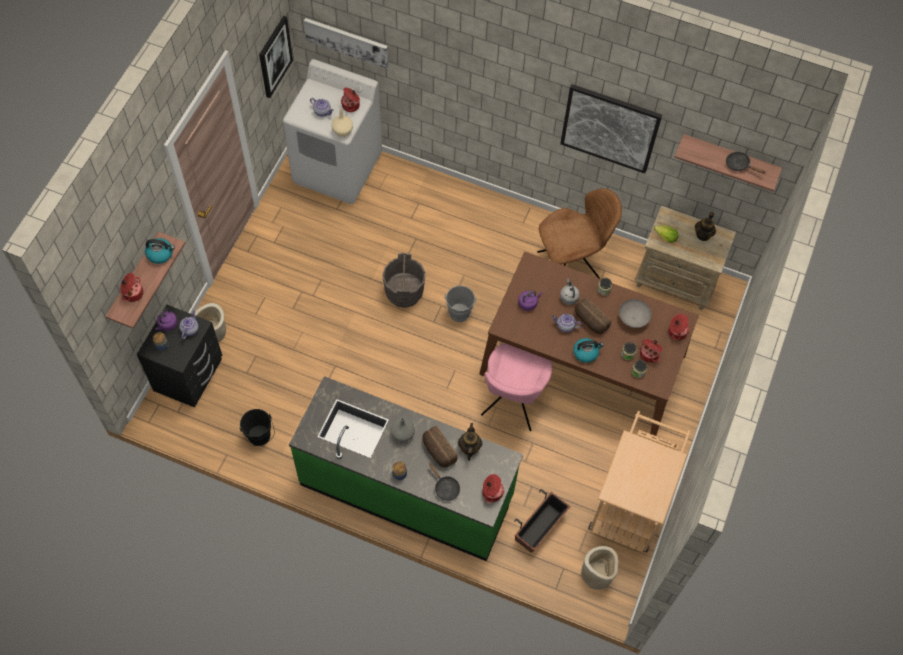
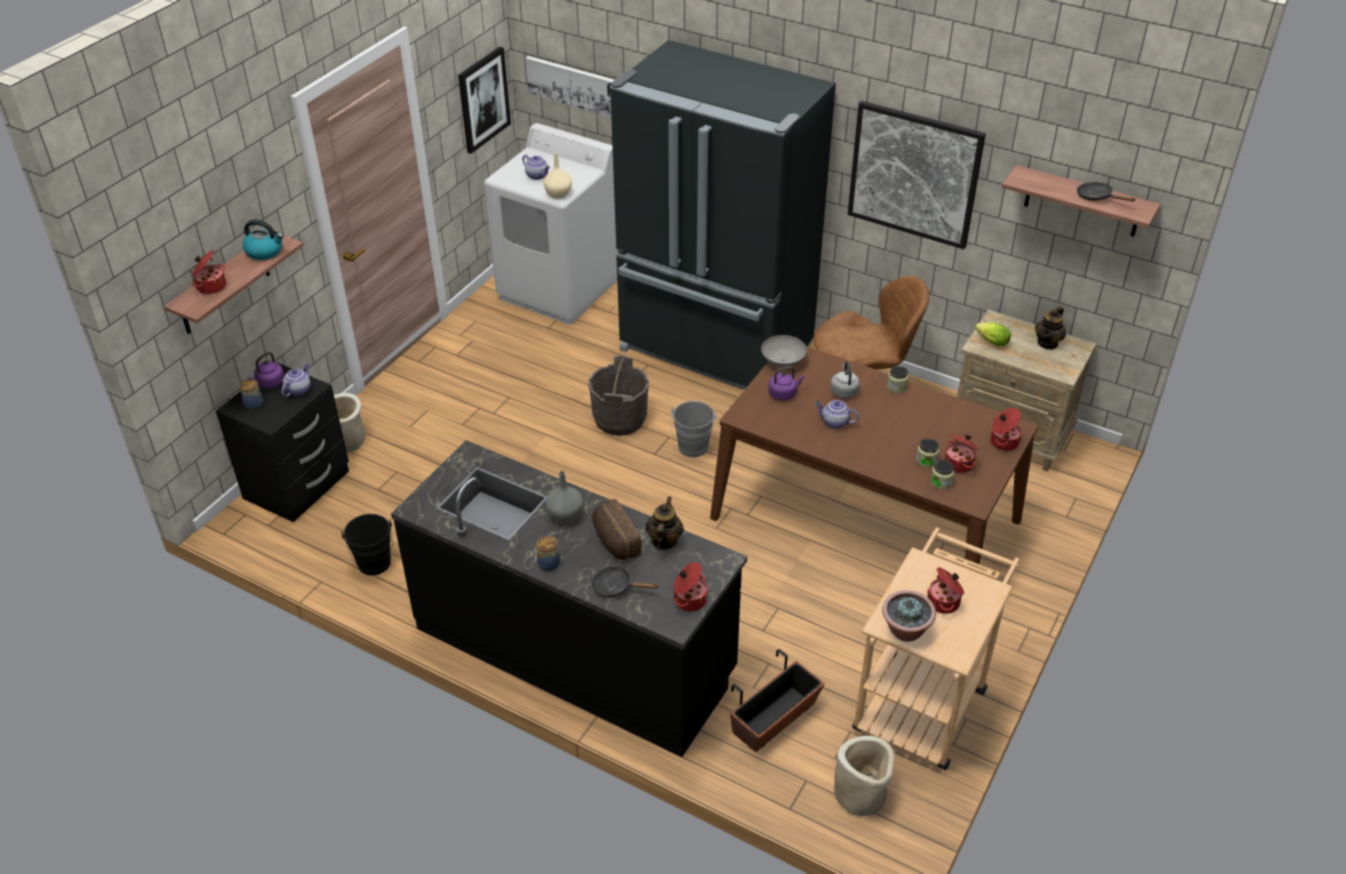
camera: 10 degrees right, 20 degrees down
green counter [289,376,523,561] -> black counter [391,440,747,757]
cooking pot [341,87,360,112] -> cooking pot moved to [927,567,964,614]
black frying pan [429,463,460,501] -> black frying pan turned 135 degrees clockwise [591,566,658,597]
pink chair [481,343,552,431] -> none
kettle [573,338,604,363] -> none
bread [575,297,611,334] -> none
grey bowl [619,299,652,328] -> grey bowl moved to [761,335,807,368]
none -> black fridge [610,40,836,390]
none -> potted plant [882,590,936,642]

